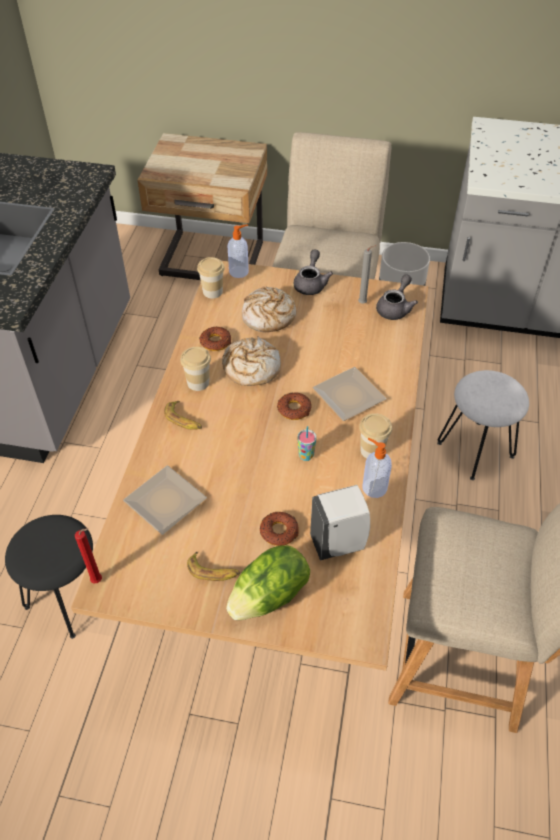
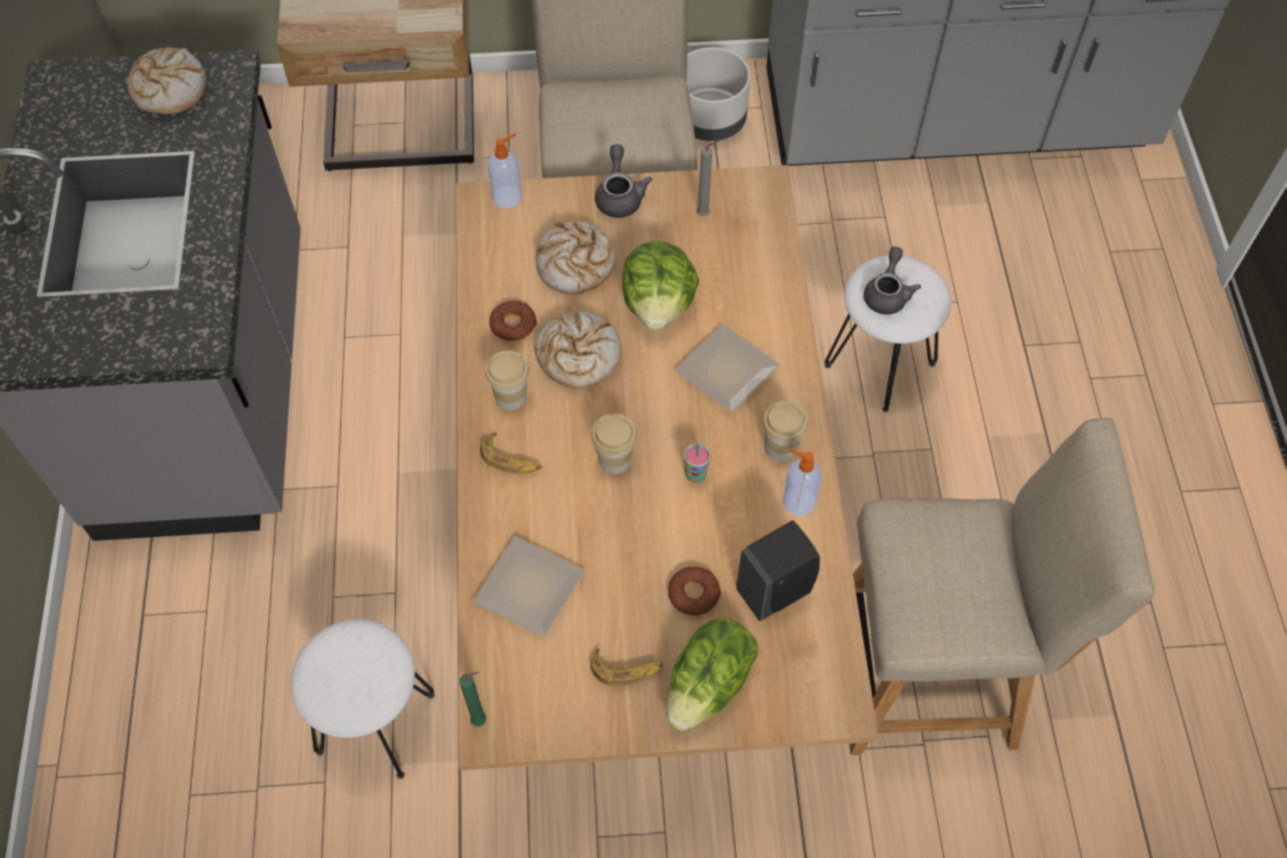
camera: 15 degrees left, 10 degrees up
black stool [5,515,93,639] -> white stool [290,619,435,779]
red candle [75,528,102,584] -> green candle [459,671,486,727]
cup [197,257,224,298] -> cup moved to [592,414,637,474]
donut [277,392,311,420] -> none
white soap dispenser [310,485,370,560] -> black soap dispenser [736,520,820,621]
grey teapot [376,274,418,320] -> grey teapot moved to [864,247,921,315]
none -> bread [127,47,207,114]
none -> lettuce [622,241,699,330]

